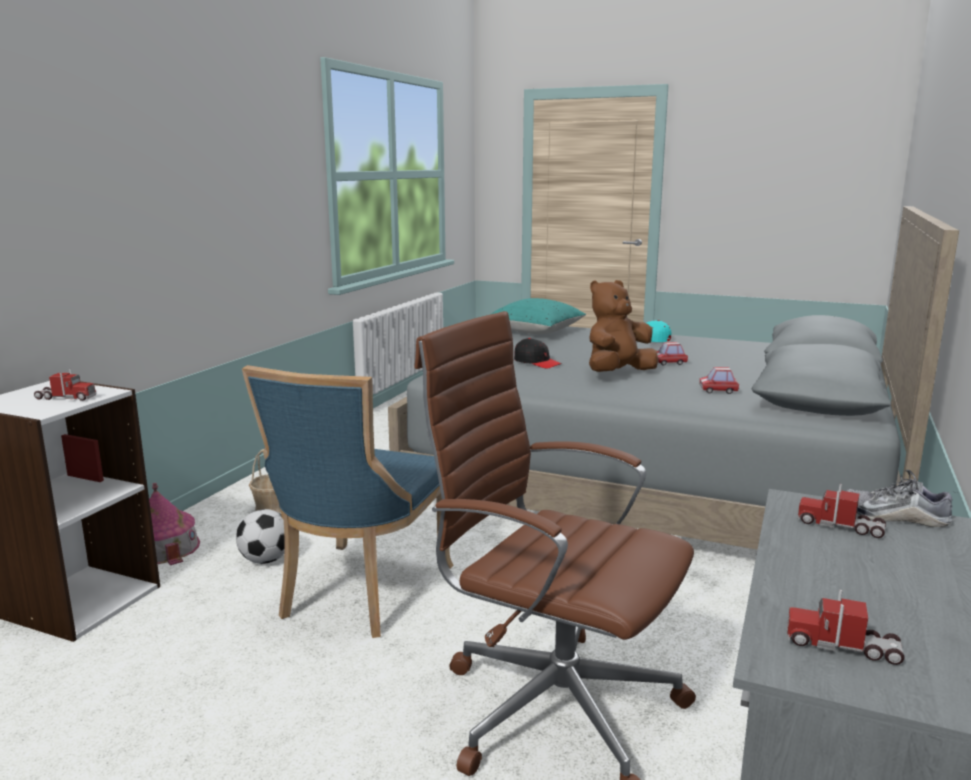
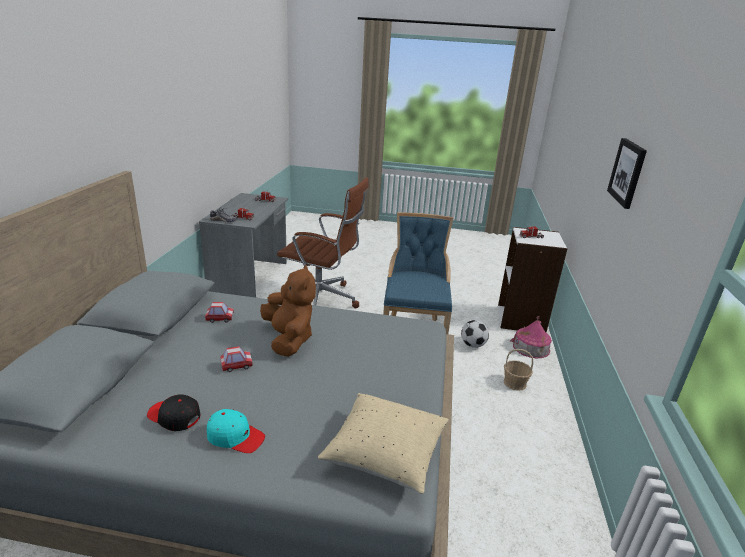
camera: 165 degrees right, 10 degrees up
turquoise pillow [492,298,586,334] -> beige pillow [318,393,449,494]
black cap [514,338,562,369] -> black cap moved to [147,394,201,431]
brown plush toy [589,280,658,372] -> brown plush toy turned 60 degrees counterclockwise [260,265,316,357]
none -> picture [607,138,647,209]

